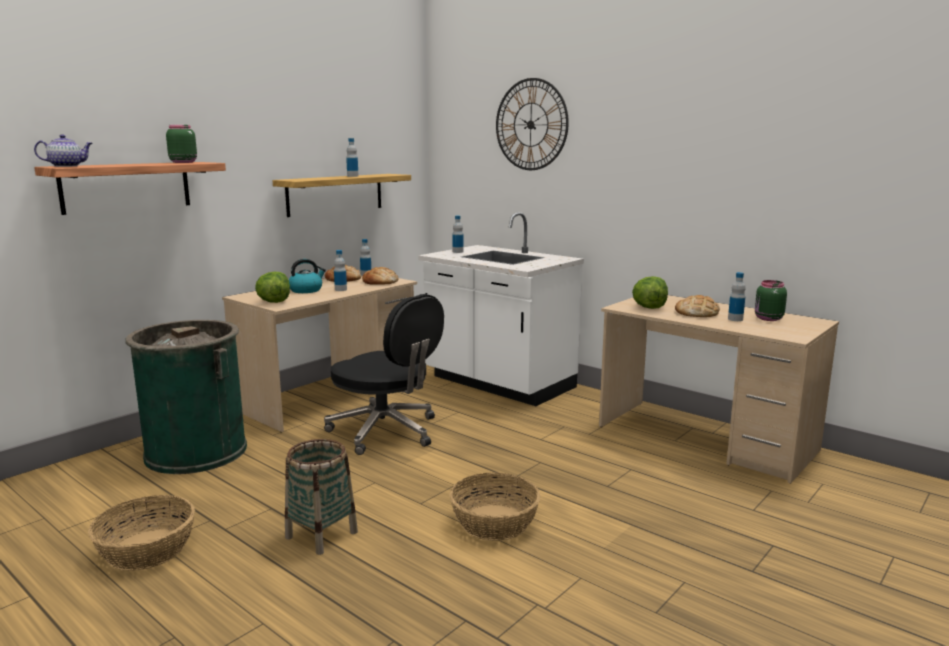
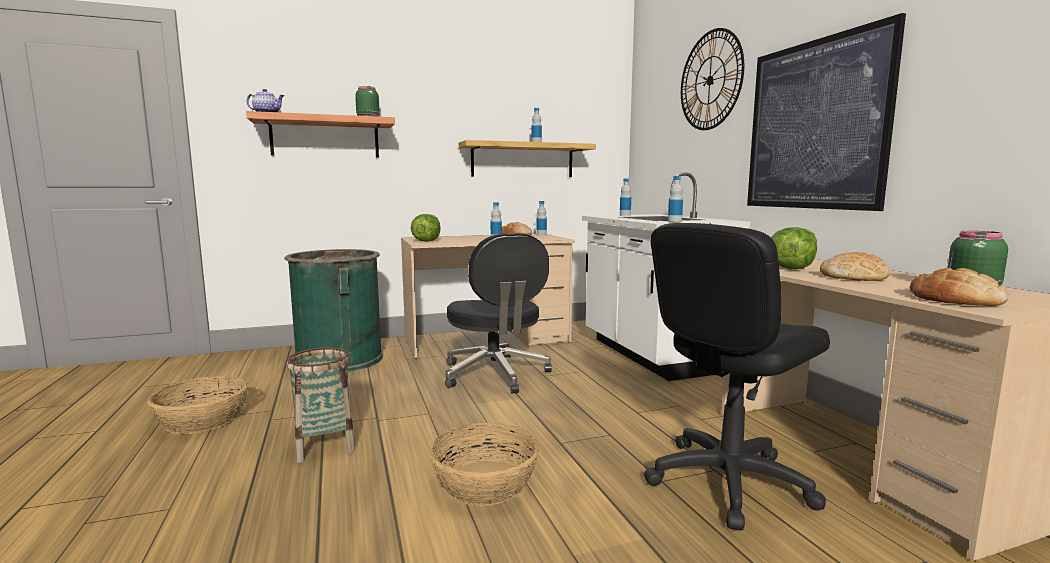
camera: 30 degrees right, 5 degrees down
kettle [289,259,326,293] -> none
bread [362,267,398,285] -> bread moved to [910,268,1009,306]
bottle [728,272,746,321] -> bottle moved to [668,176,683,222]
none -> black office chair [644,223,830,531]
none -> picture [747,13,906,211]

